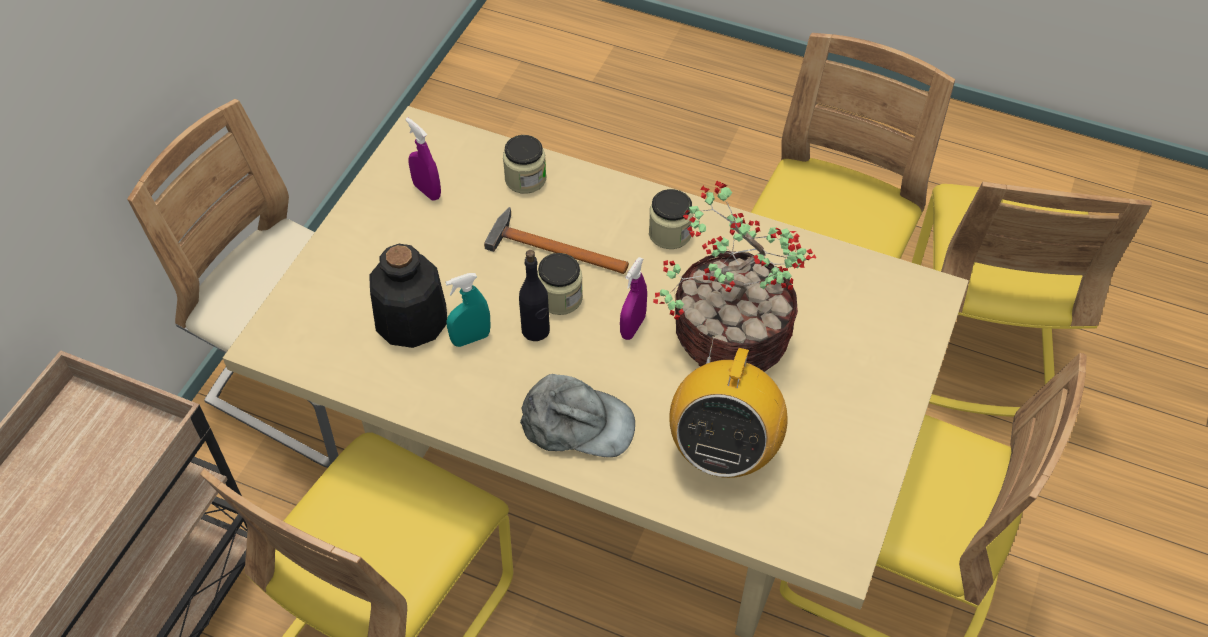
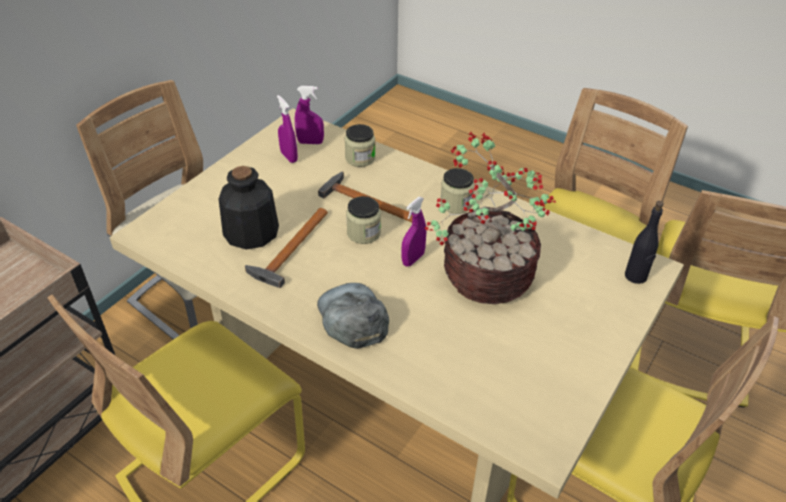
camera: 10 degrees right, 10 degrees down
turquoise spray bottle [445,273,491,347] -> hammer [245,208,328,288]
black bottle [519,250,550,341] -> black bottle moved to [625,201,664,284]
grey cap [520,374,635,457] -> grey cap turned 135 degrees counterclockwise [317,283,389,349]
radio [669,335,788,478] -> none
none -> purple spray bottle [295,86,324,144]

